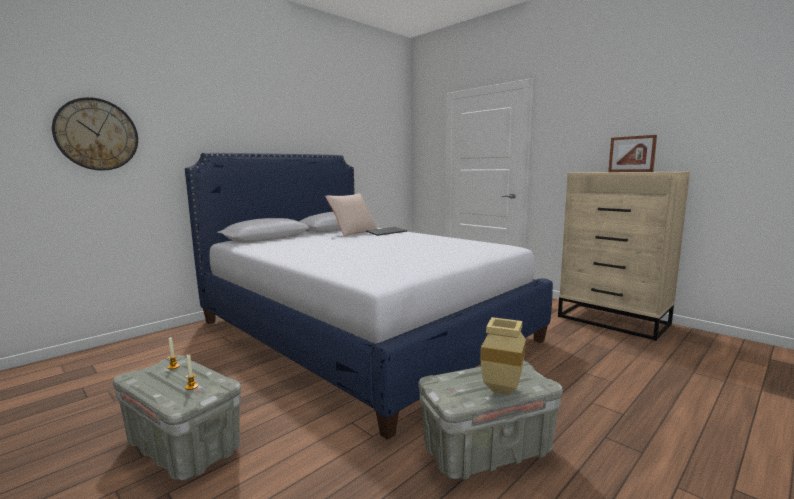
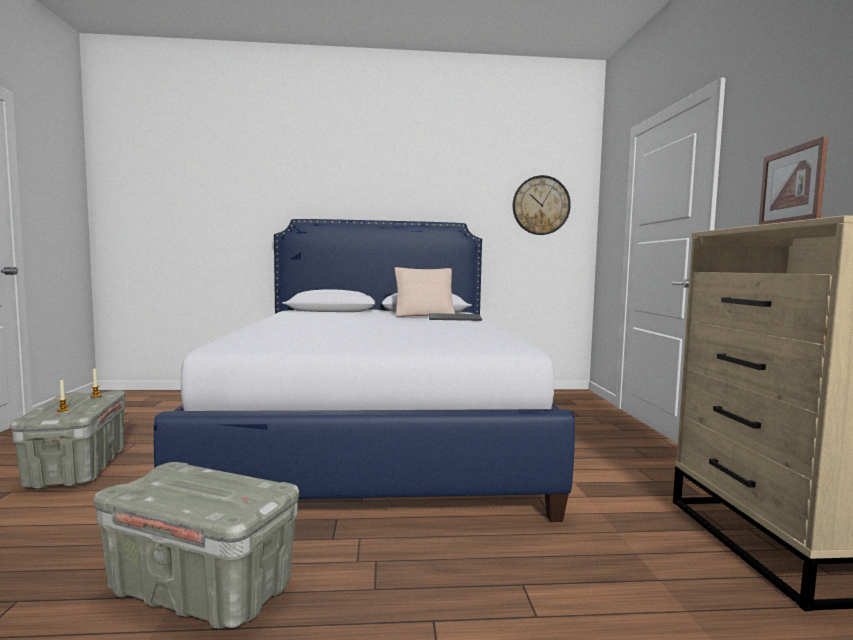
camera: 40 degrees right, 5 degrees down
wall clock [52,97,138,171] -> wall clock moved to [512,175,571,235]
beige vase [481,317,526,395] -> none

